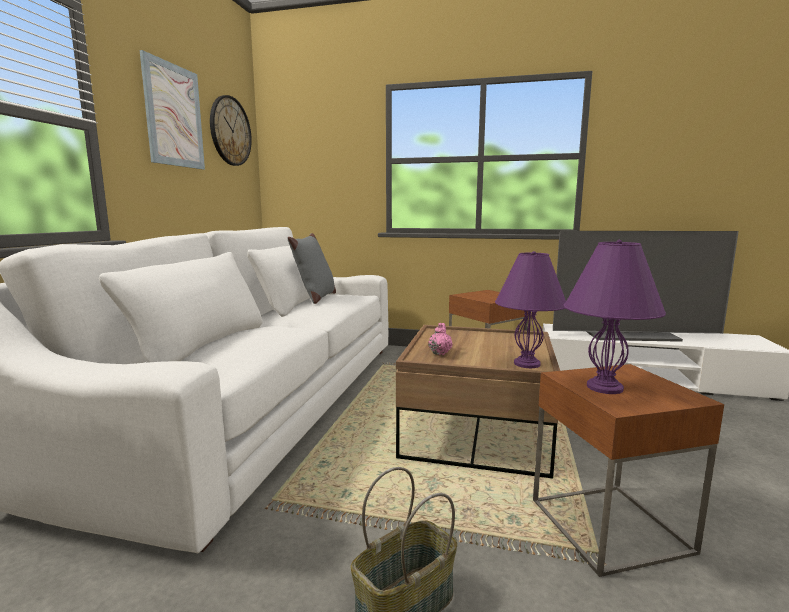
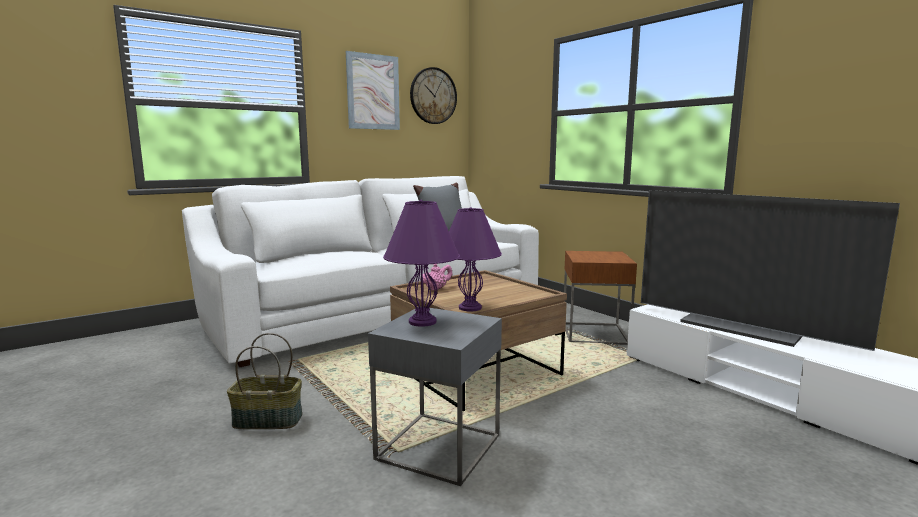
camera: 40 degrees right, 0 degrees up
brown side table [533,364,724,577] -> grey side table [368,306,502,486]

